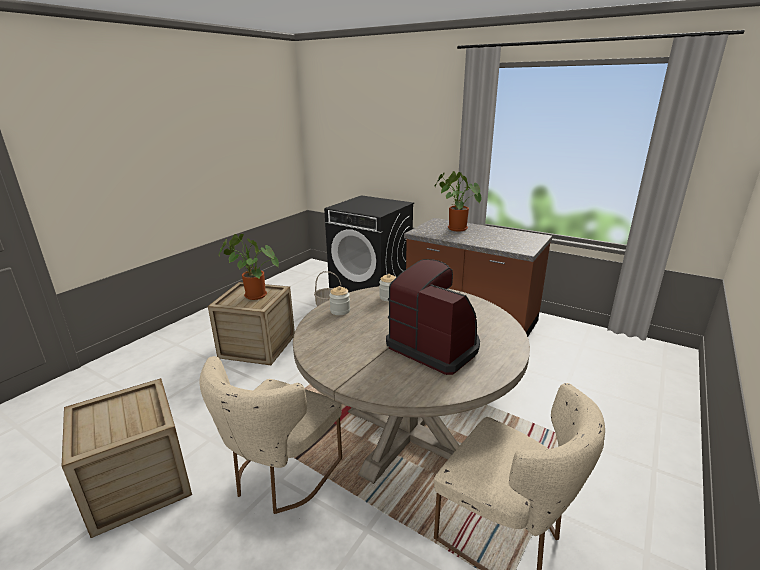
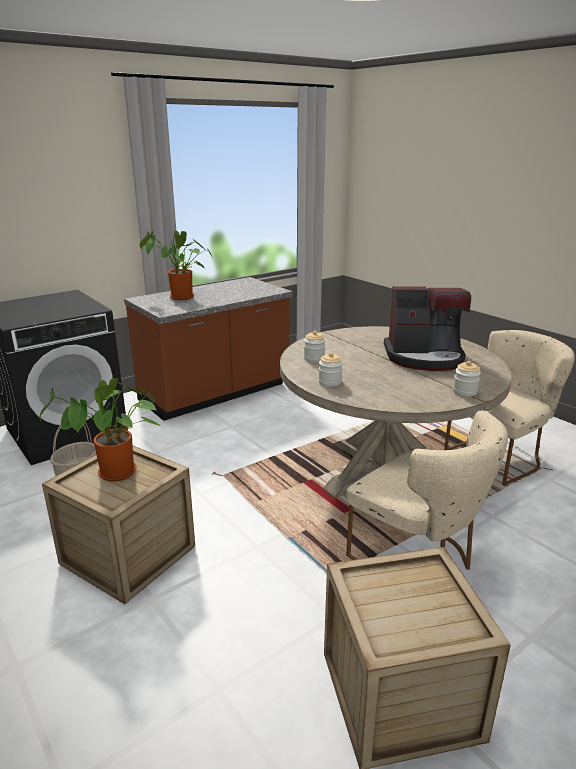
camera: 70 degrees left, 0 degrees up
coffee machine [386,259,480,375] -> coffee machine turned 150 degrees counterclockwise [384,286,471,371]
none -> jar [453,361,481,396]

